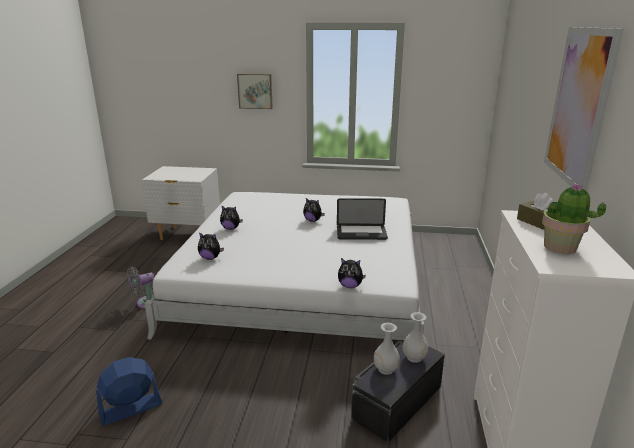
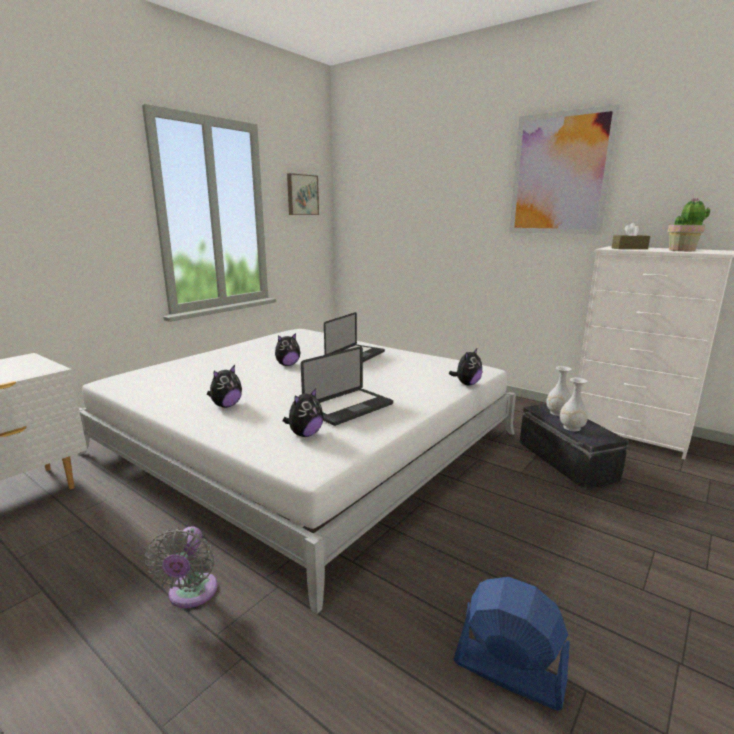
camera: 60 degrees left, 5 degrees down
blue fan [96,357,162,425] -> blue fan turned 120 degrees clockwise [453,577,570,710]
picture [237,74,273,109] -> picture moved to [287,173,319,215]
none -> laptop [301,346,393,426]

